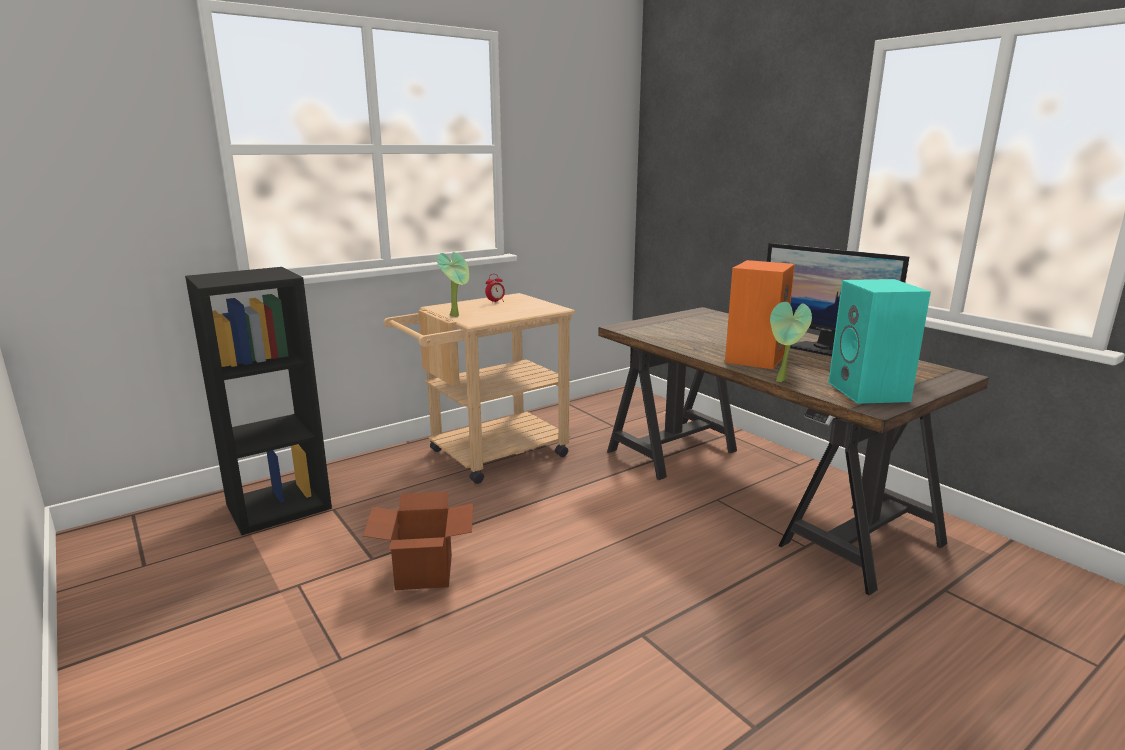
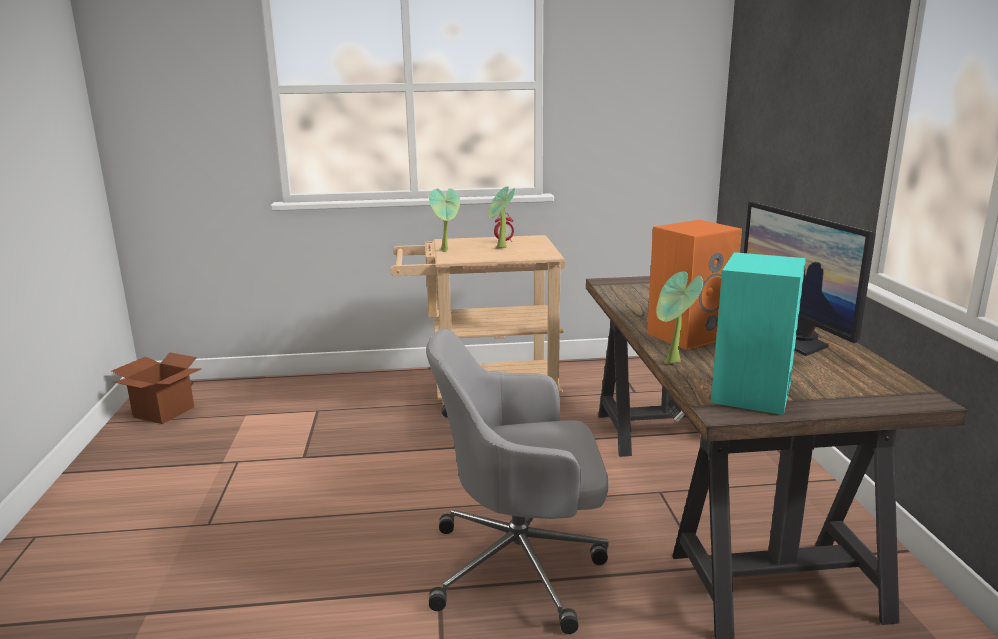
camera: 30 degrees right, 0 degrees up
black bookcase [185,267,332,535] -> none
cardboard box [363,492,473,590] -> cardboard box moved to [112,352,201,424]
none -> grey office chair [426,329,609,634]
none -> potted plant [488,186,515,248]

